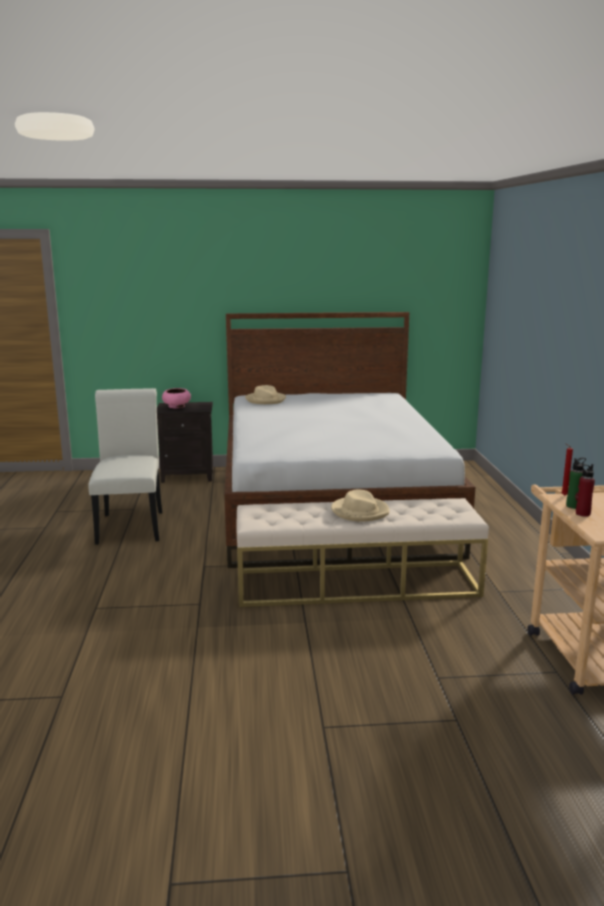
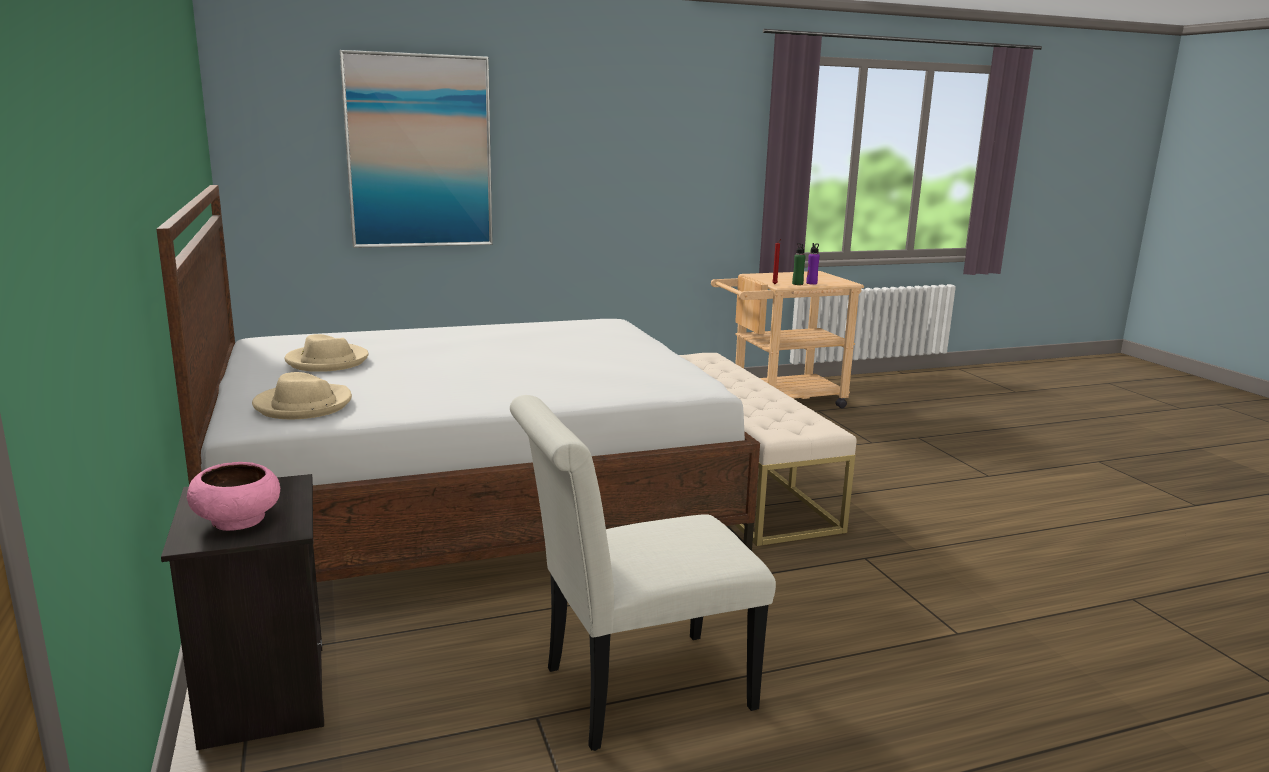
camera: 105 degrees left, 0 degrees up
beige hat [331,489,389,522] -> beige hat moved to [285,334,368,372]
red bottle [576,464,595,517] -> purple bottle [806,243,820,285]
none -> picture [340,50,492,248]

